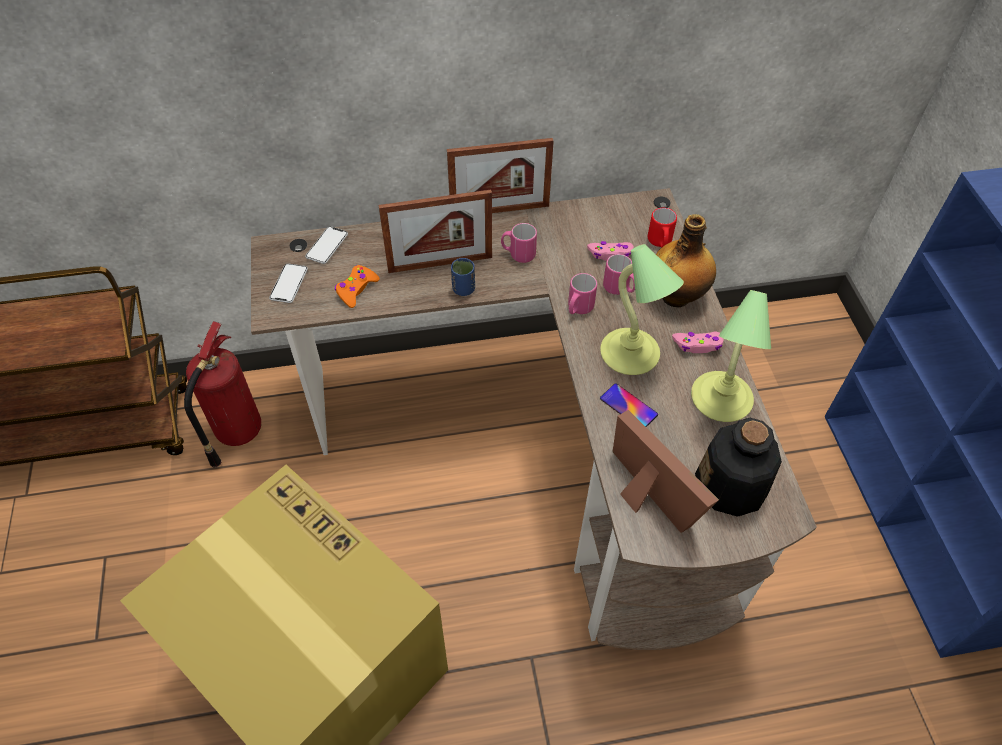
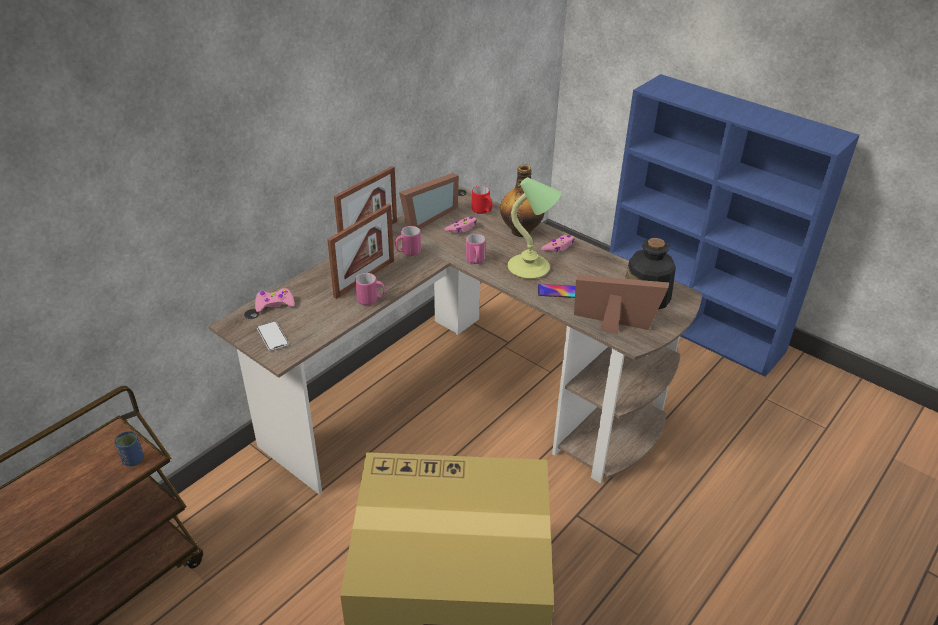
camera: 40 degrees left, 15 degrees down
fire extinguisher [184,321,261,467] -> none
phone [305,226,348,264] -> pink game controller [255,288,295,312]
orange game controller [335,265,380,308] -> none
blue cup [451,258,475,296] -> blue cup moved to [115,431,144,466]
pink mug [603,254,635,295] -> pink mug moved to [355,273,385,305]
table lamp [691,290,771,422] -> none
none -> picture frame [399,173,459,229]

